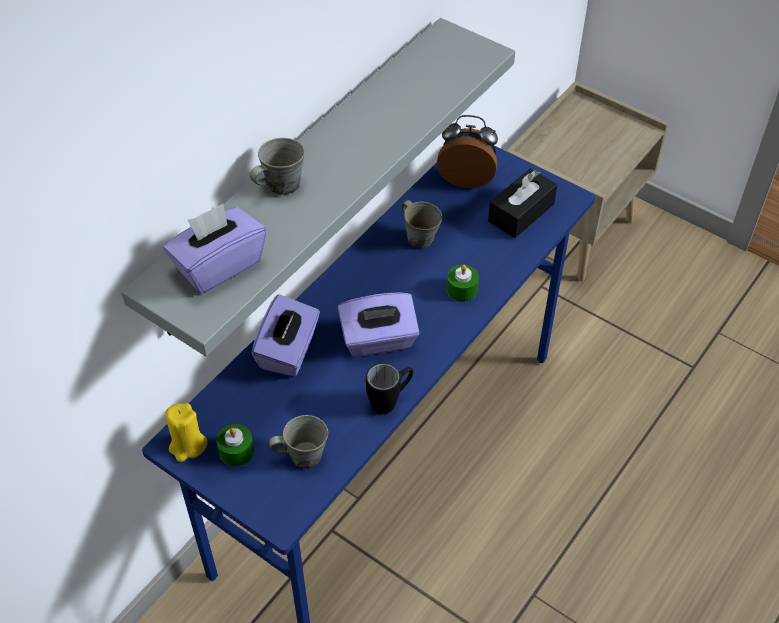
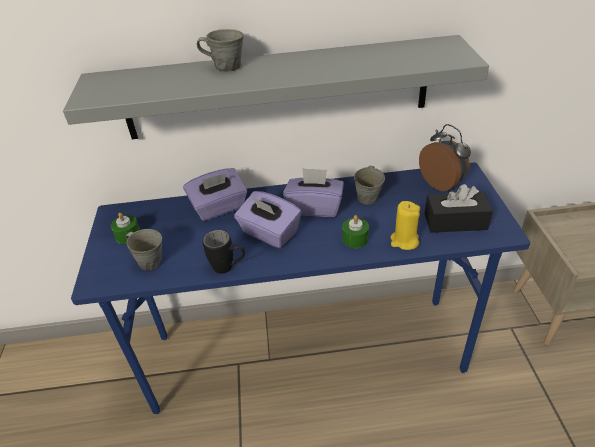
camera: 50 degrees right, 10 degrees down
purple tissue box [163,204,266,293] -> purple tissue box moved to [283,168,344,217]
yellow candle [165,403,207,462] -> yellow candle moved to [390,201,420,250]

